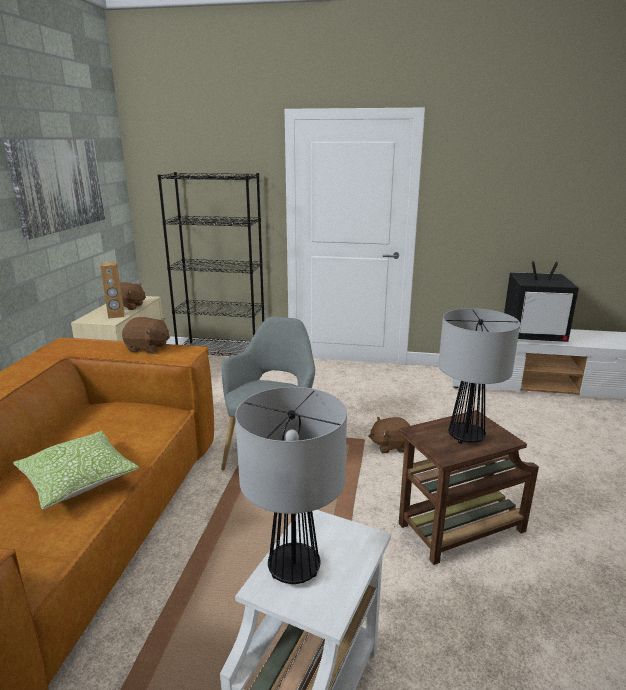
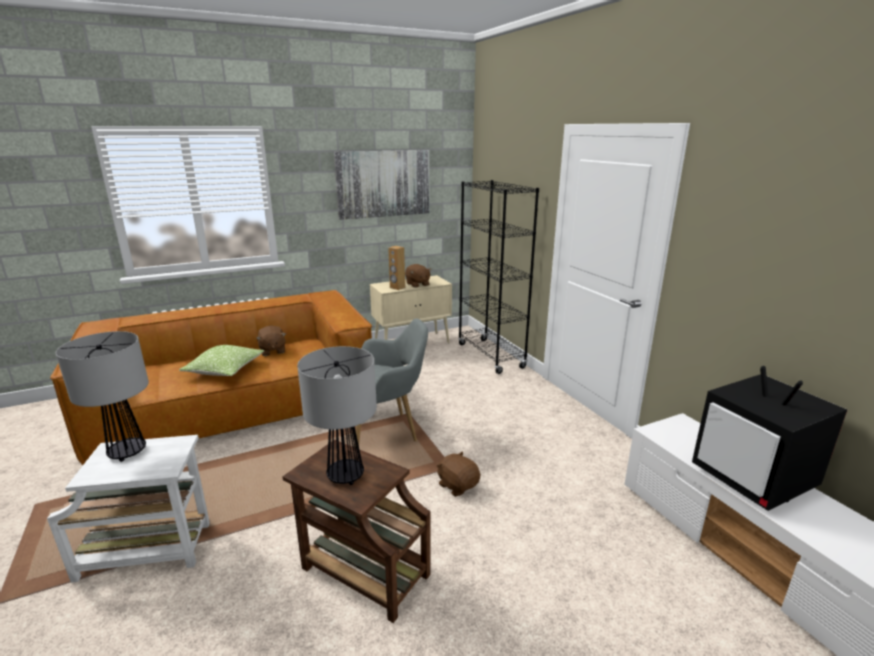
camera: 55 degrees right, 0 degrees up
brown plush toy [122,317,170,354] -> brown plush toy moved to [256,326,286,356]

